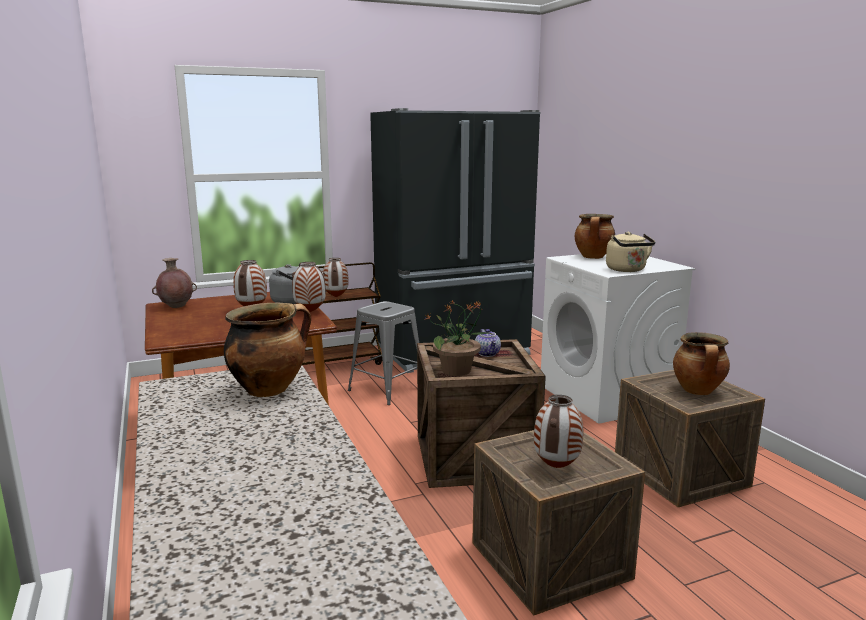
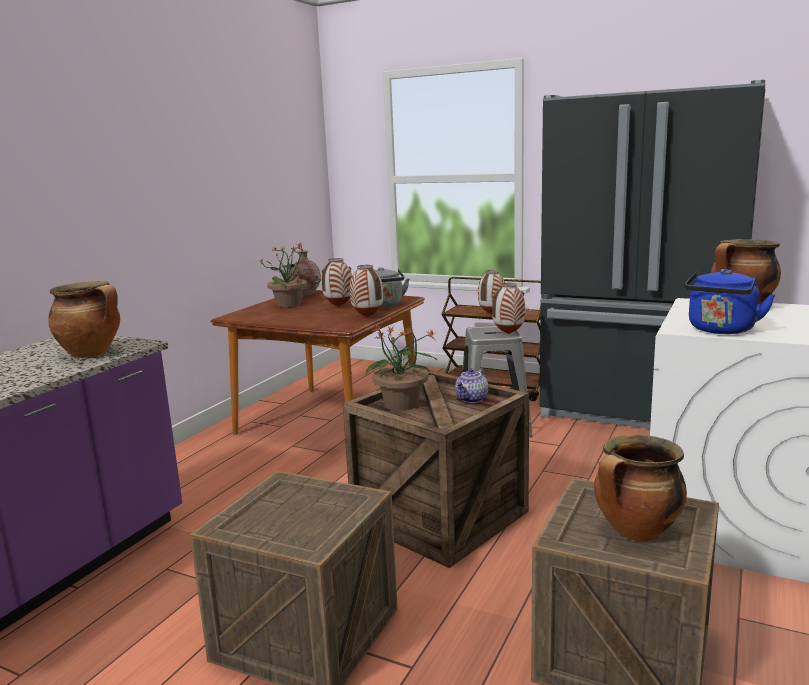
camera: 50 degrees right, 0 degrees up
vase [534,395,583,468] -> vase moved to [492,283,525,334]
beige kettle [606,232,655,272] -> blue kettle [685,269,776,334]
none -> potted plant [259,243,312,308]

